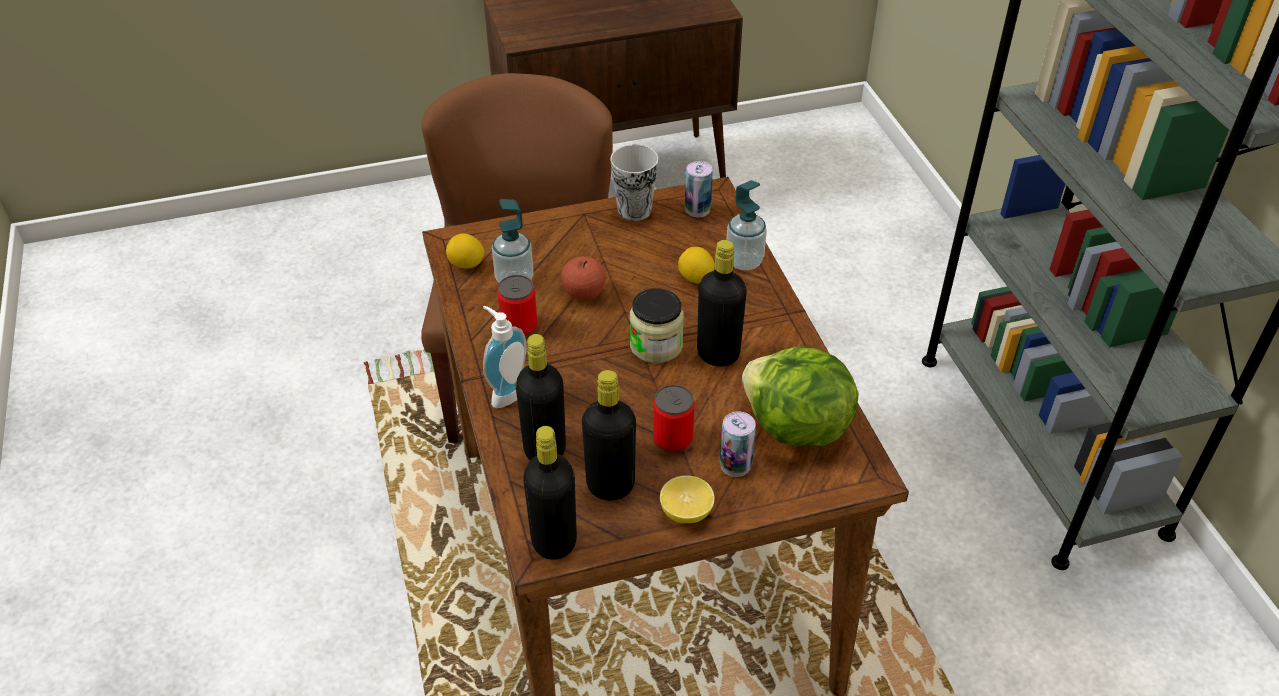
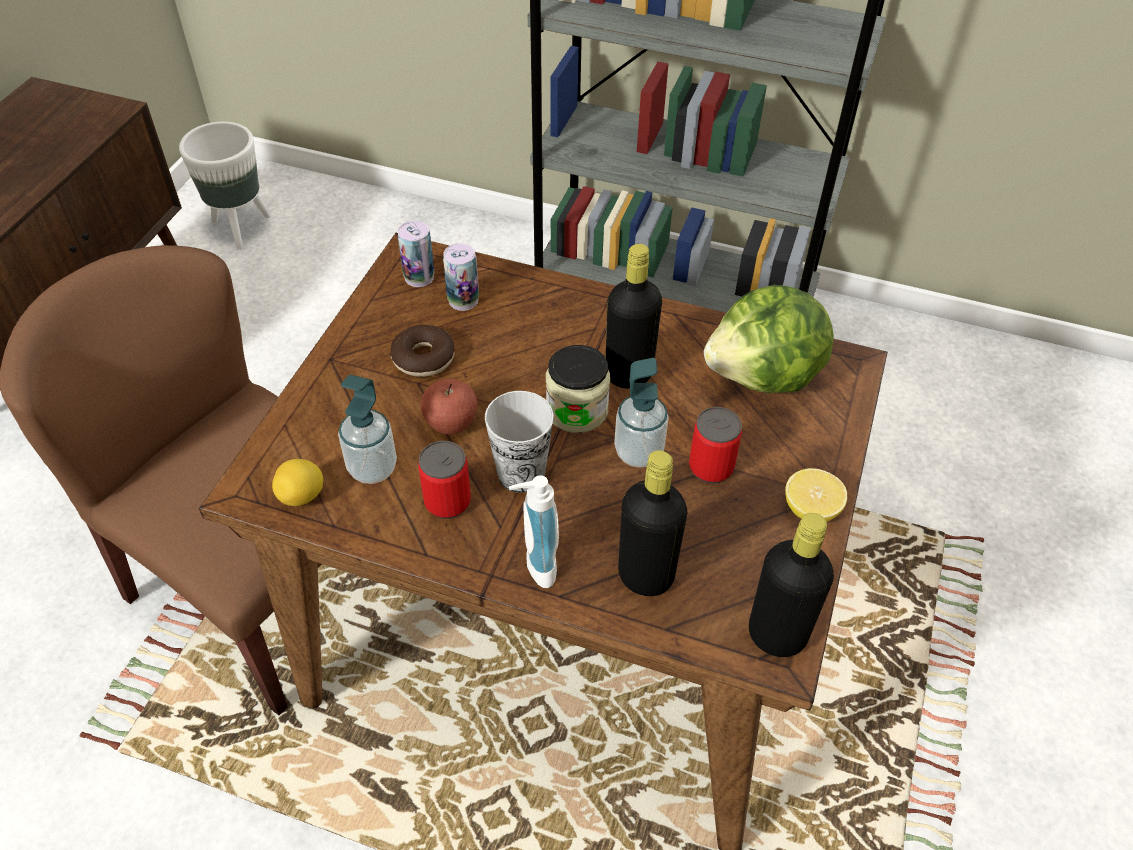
camera: 55 degrees left, 5 degrees up
black bottle [582,370,636,501] -> none
cup [610,145,658,221] -> cup moved to [485,391,554,493]
lemon [678,247,715,284] -> none
can [720,411,756,477] -> can moved to [443,243,479,311]
soap dispenser [726,180,767,270] -> soap dispenser moved to [614,358,669,468]
none -> white planter [179,122,271,250]
none -> donut [390,325,455,377]

